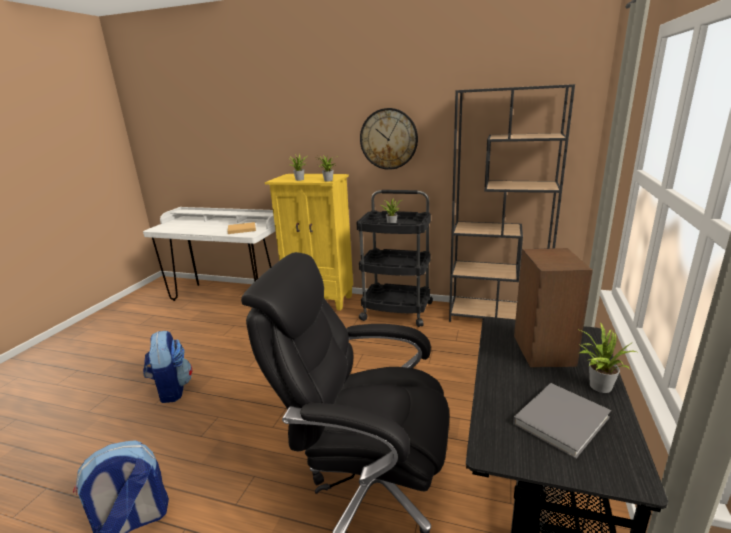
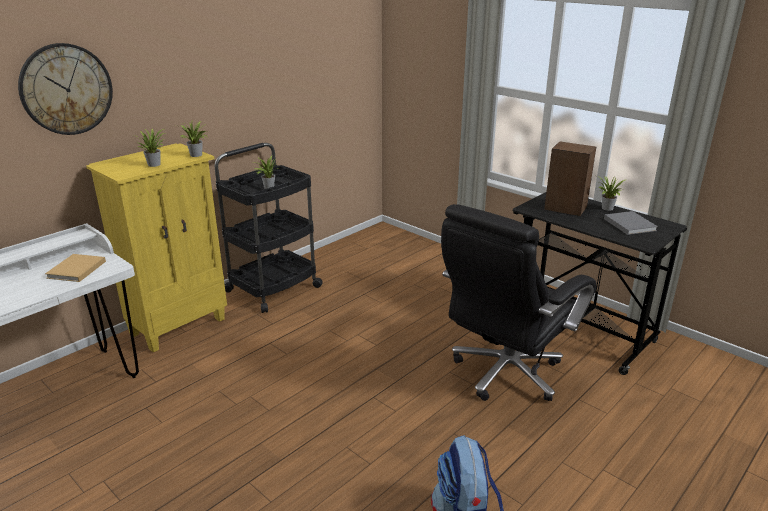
camera: 65 degrees left, 5 degrees up
backpack [143,331,193,403] -> none
wall clock [360,108,418,170] -> wall clock moved to [18,43,113,135]
bookcase [449,84,575,322] -> none

